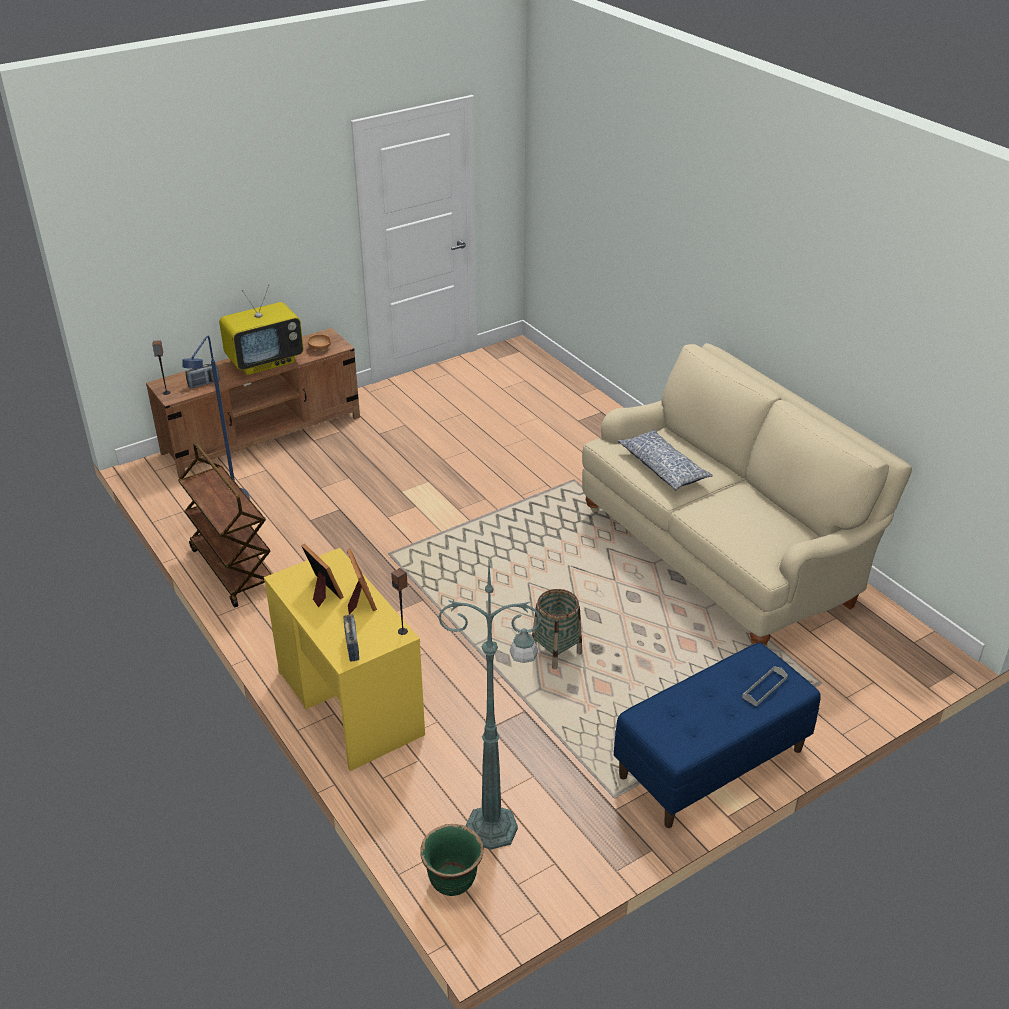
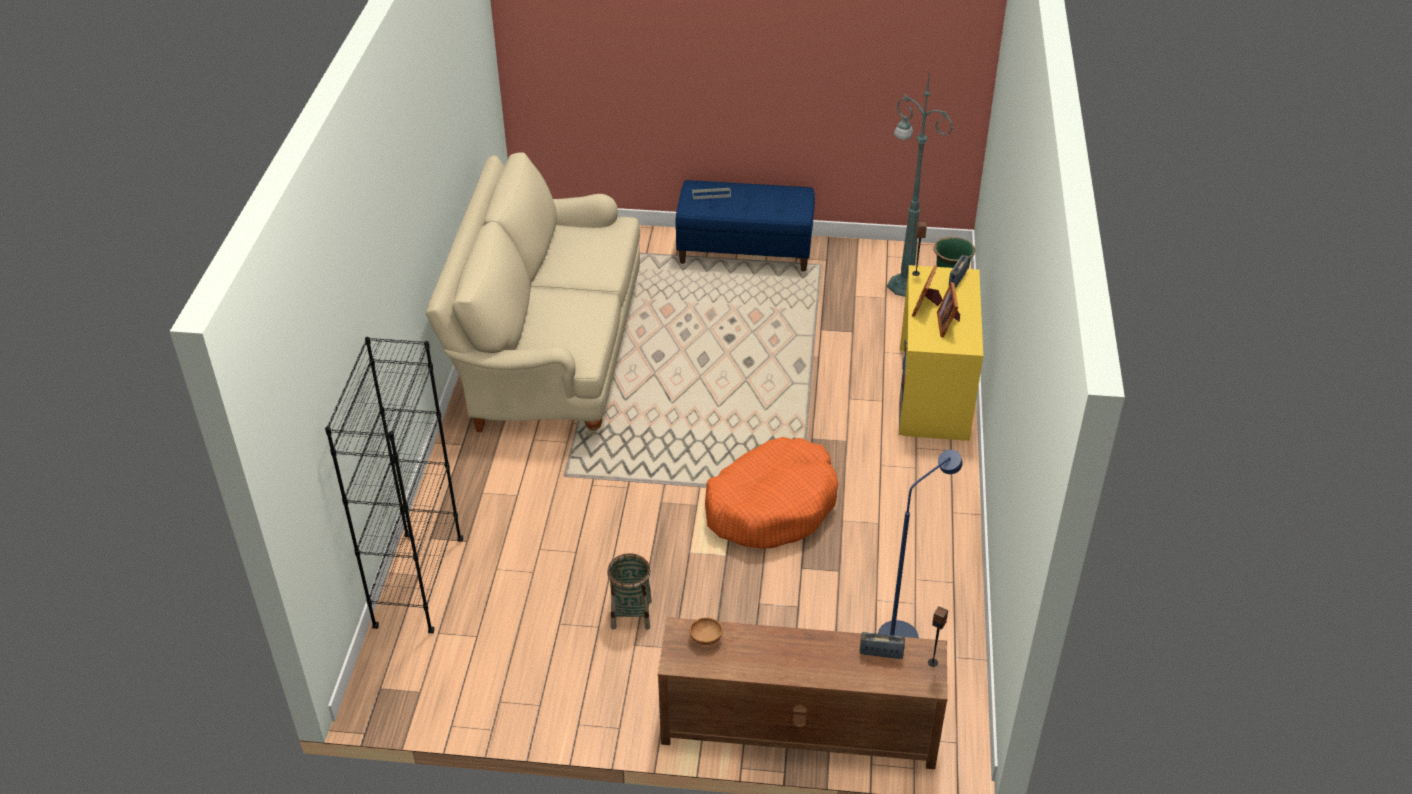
camera: 140 degrees left, 5 degrees up
brown cart [178,443,271,608] -> none
television [219,284,304,375] -> none
basket [532,589,582,670] -> basket moved to [607,553,652,630]
pillow [617,430,713,491] -> none
none -> black bookcase [325,337,463,634]
none -> orange dog bed [705,437,838,548]

